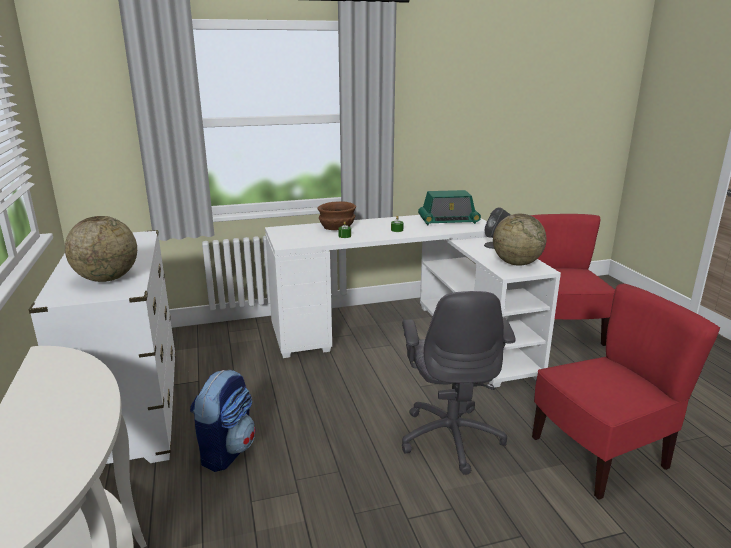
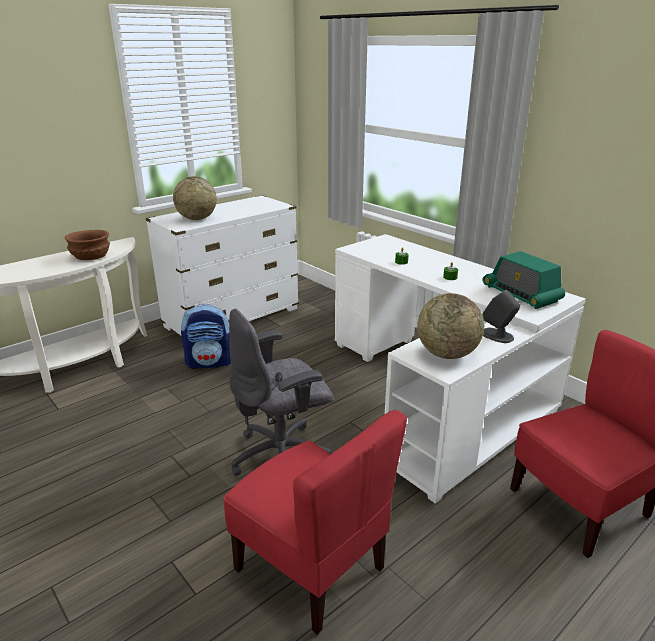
camera: 65 degrees right, 5 degrees up
brown bowl [317,201,356,230] -> brown bowl moved to [65,230,110,260]

